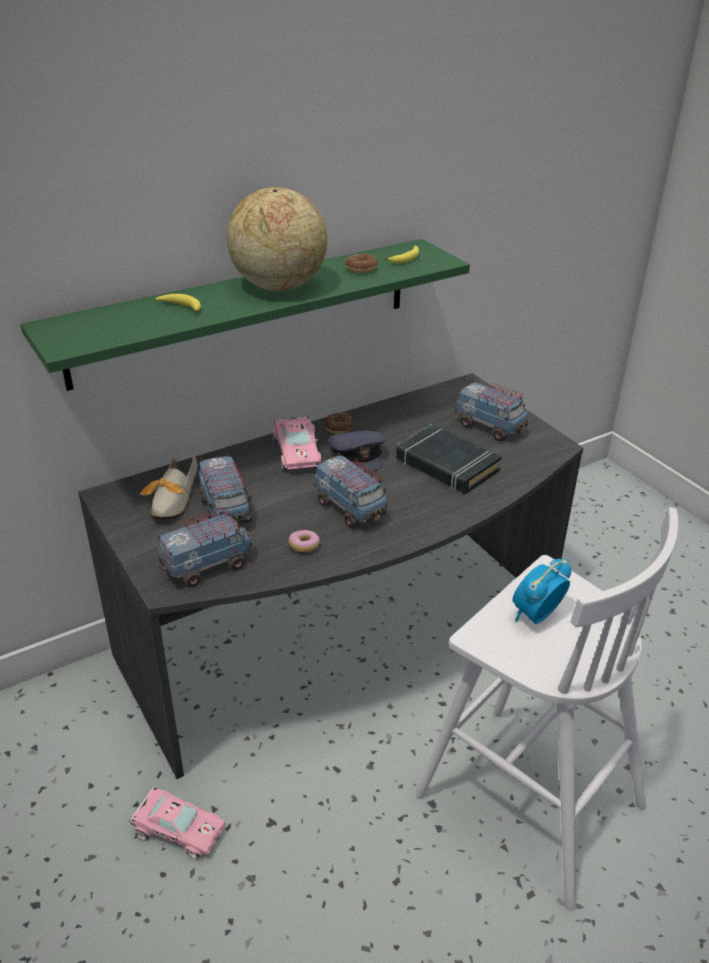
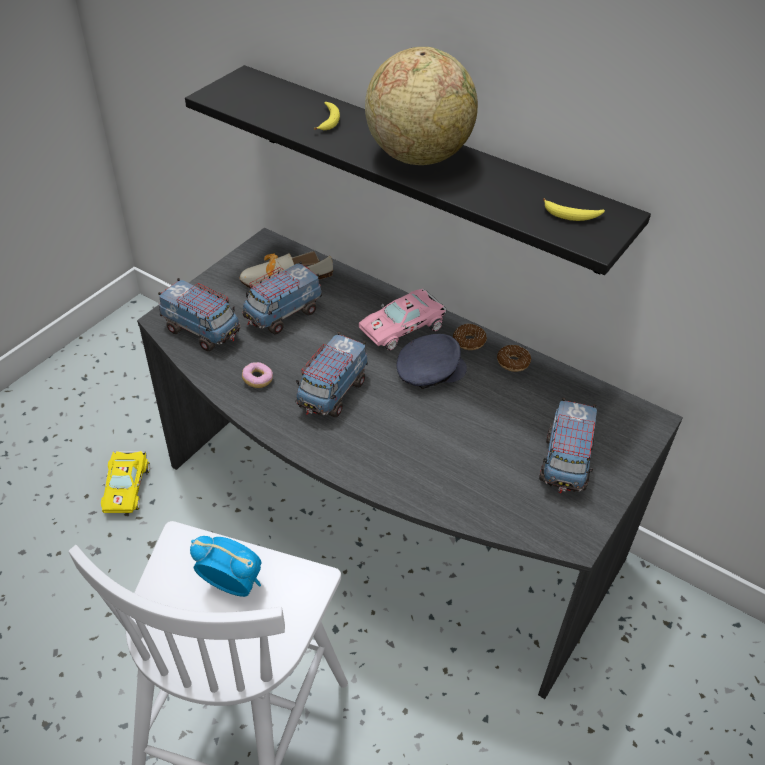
camera: 65 degrees right, 10 degrees up
green shelf [20,239,470,391] -> black shelf [185,65,651,275]
pink toy car [130,788,225,859] -> yellow toy car [101,451,150,513]
grey cap [328,430,386,472] -> grey cap turned 150 degrees counterclockwise [397,334,467,389]
donut [345,254,378,273] -> donut moved to [497,345,531,372]
black book [396,424,501,494] -> none

